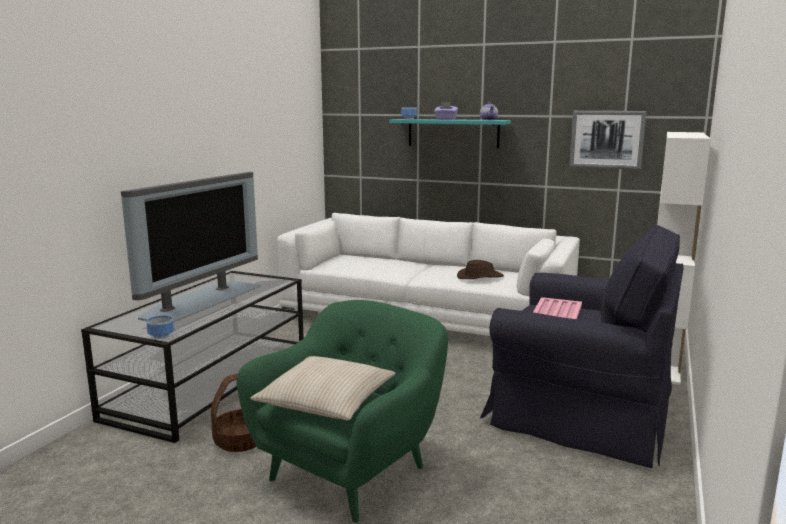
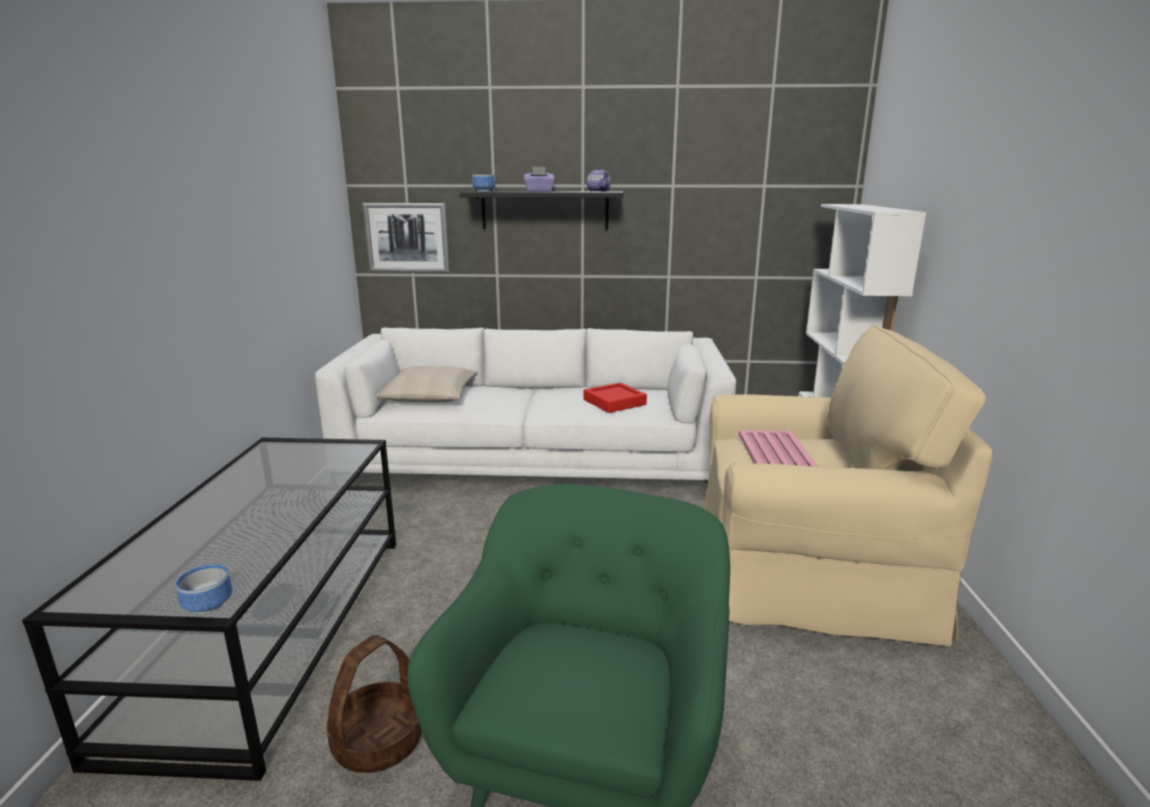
camera: 20 degrees left, 5 degrees up
television [121,172,261,323] -> none
beige pillow [251,356,396,420] -> beige pillow moved to [376,366,477,402]
turquoise shelf [389,119,511,148] -> black shelf [460,191,623,229]
brown hat [457,260,504,279] -> red tray [584,382,647,413]
black armchair [480,225,684,468] -> beige armchair [702,325,992,647]
picture [569,111,646,170] -> picture moved to [362,203,450,273]

